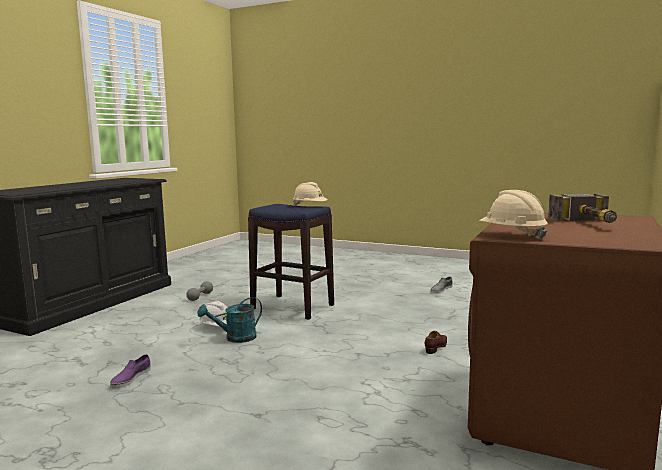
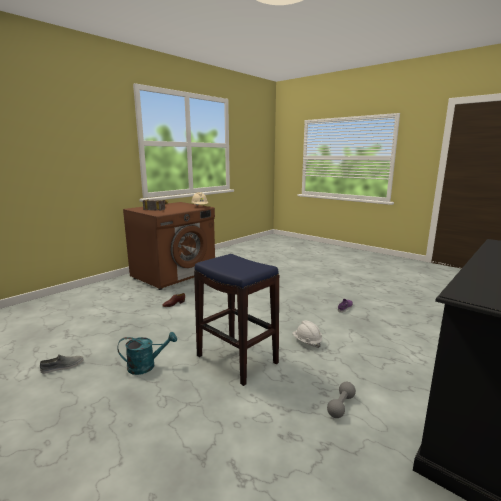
camera: 165 degrees left, 5 degrees up
turquoise watering can [198,297,262,343] -> turquoise watering can moved to [117,332,177,375]
beige hard hat [293,182,327,206] -> none

